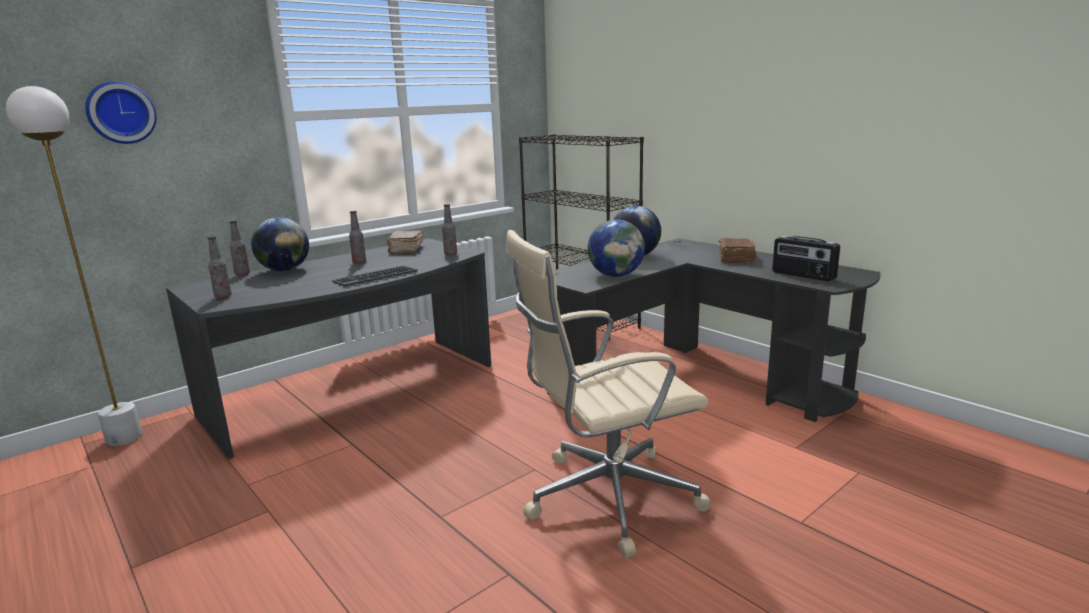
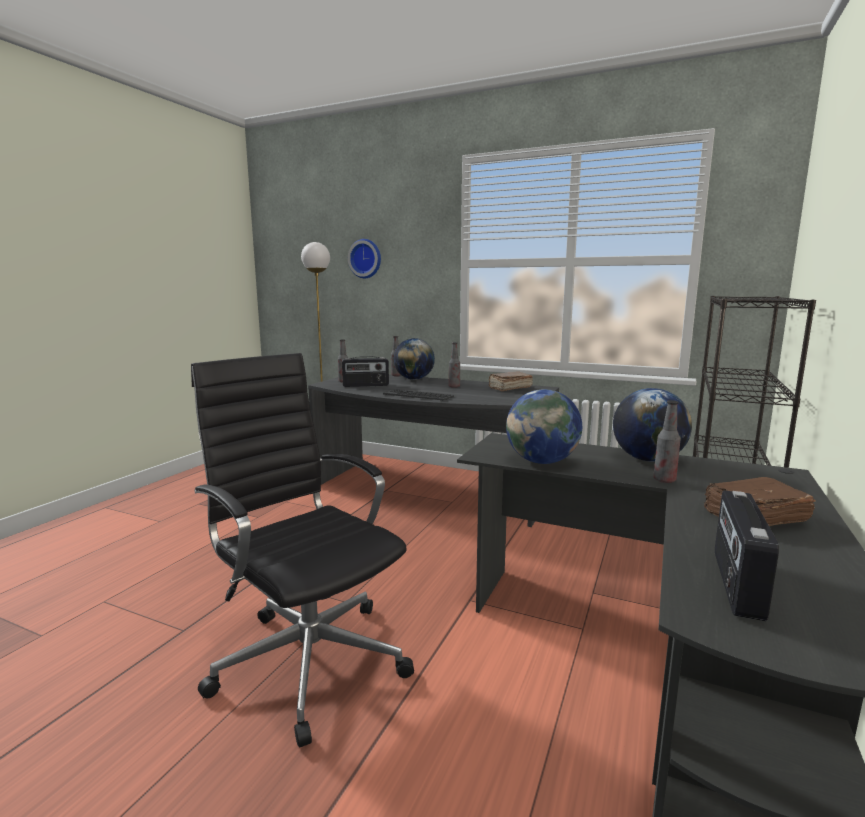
camera: 65 degrees right, 5 degrees down
bottle [442,204,457,255] -> bottle moved to [653,400,680,483]
beige office chair [506,230,712,558] -> black office chair [191,353,414,747]
none -> radio [342,356,389,387]

